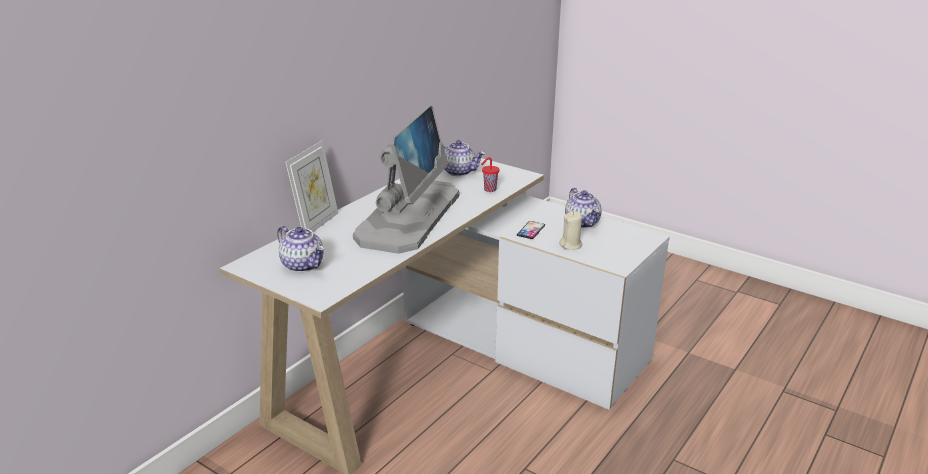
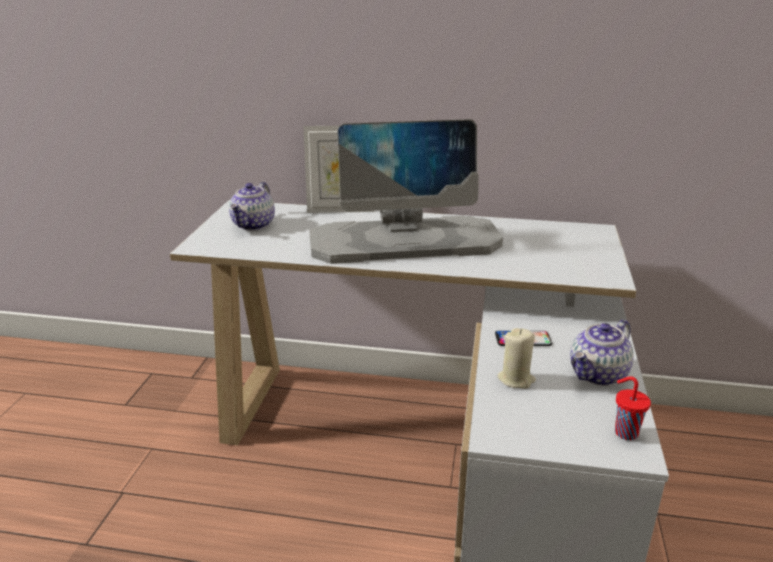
camera: 65 degrees right, 0 degrees up
teapot [443,140,485,176] -> none
red cup [481,157,499,192] -> red cup moved to [615,376,651,440]

